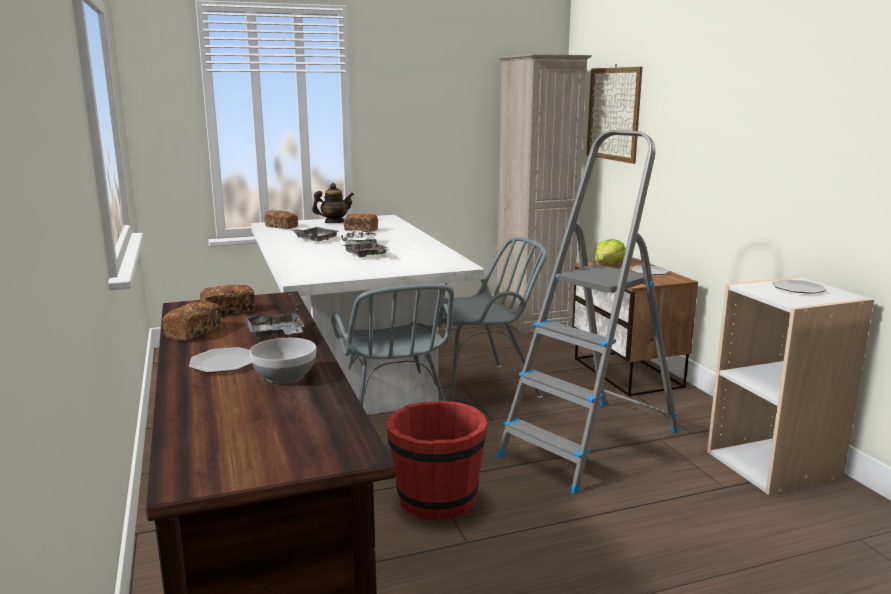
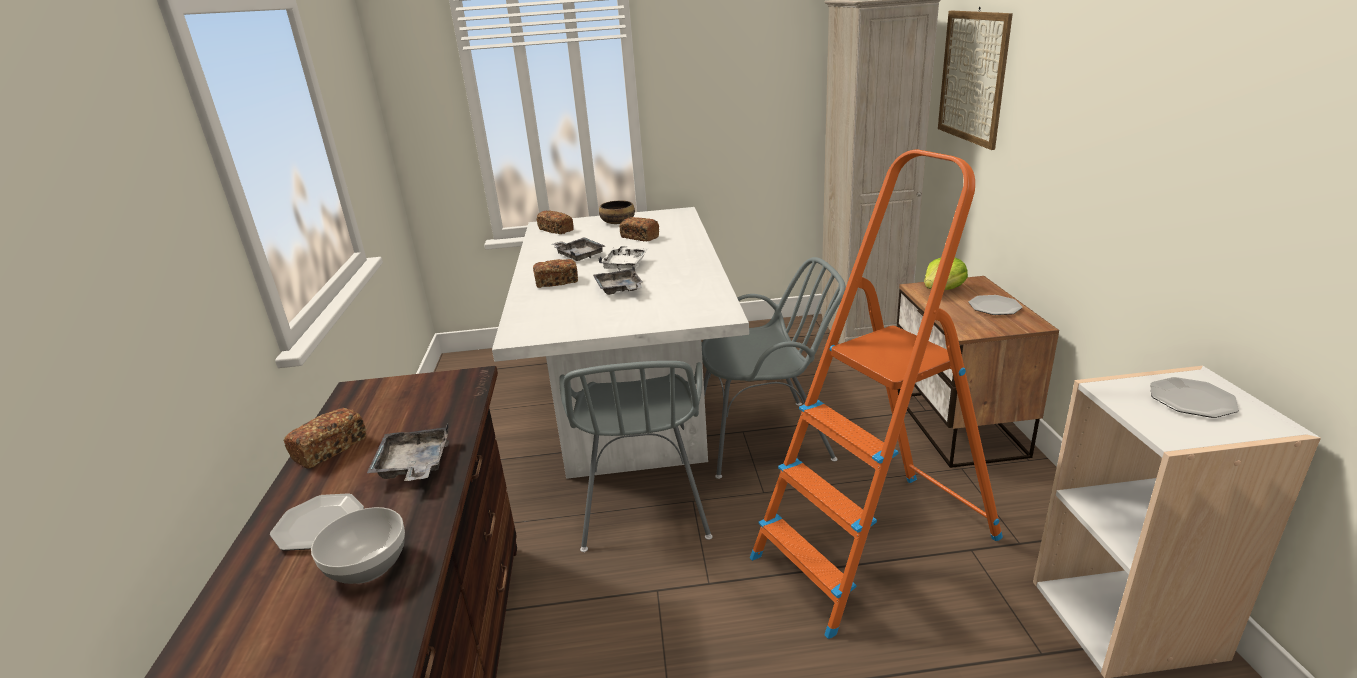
camera: 15 degrees right, 10 degrees up
bread [200,285,255,316] -> bread moved to [533,259,578,288]
teapot [312,183,354,223] -> bowl [599,201,635,224]
red bucket [386,401,488,520] -> none
grey step ladder [496,130,679,494] -> orange step ladder [750,150,1003,639]

